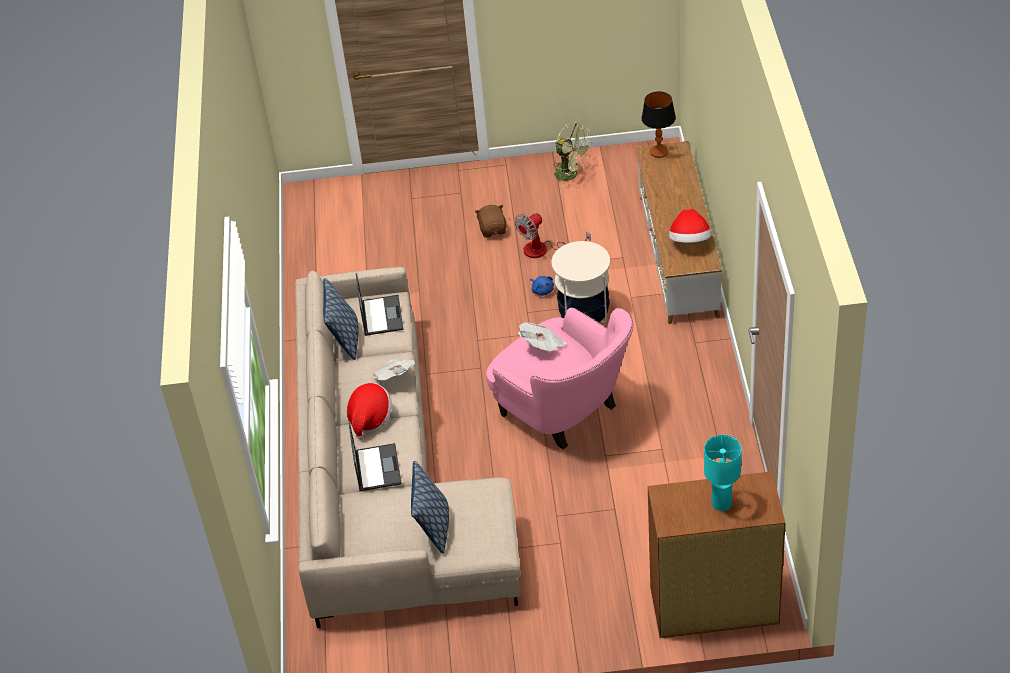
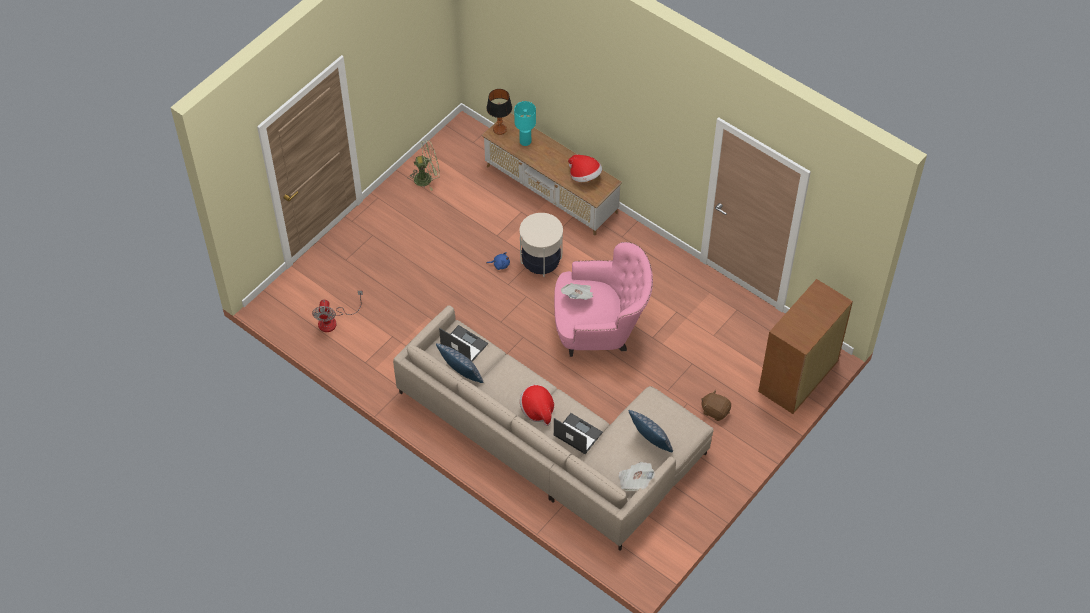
camera: 50 degrees left, 10 degrees up
newspaper [372,359,415,380] -> newspaper moved to [618,462,655,491]
brown plush toy [475,205,507,238] -> brown plush toy moved to [701,391,731,421]
fan [515,213,591,258] -> fan moved to [312,291,363,332]
turquoise table lamp [704,435,741,511] -> turquoise table lamp moved to [514,101,536,146]

